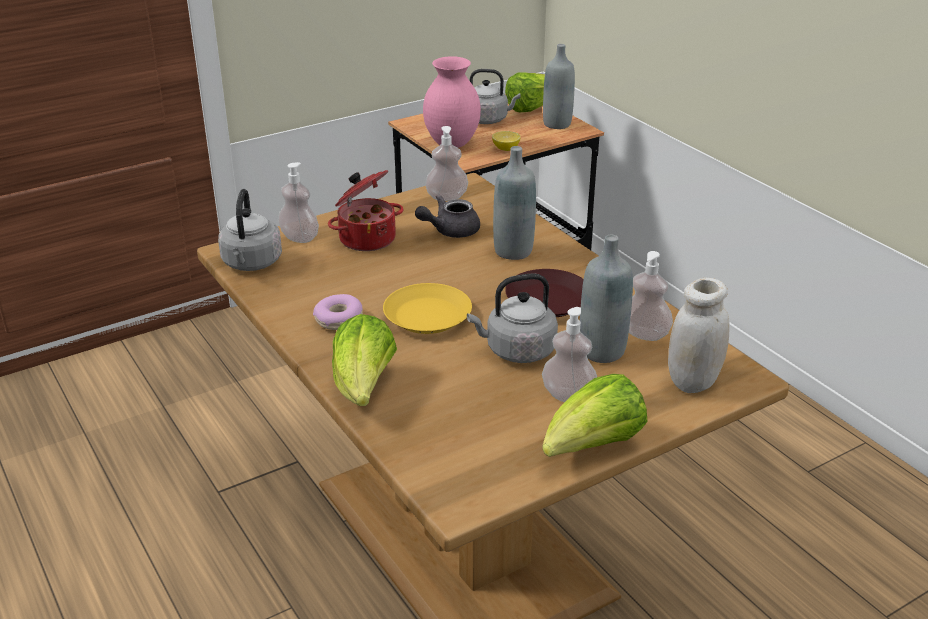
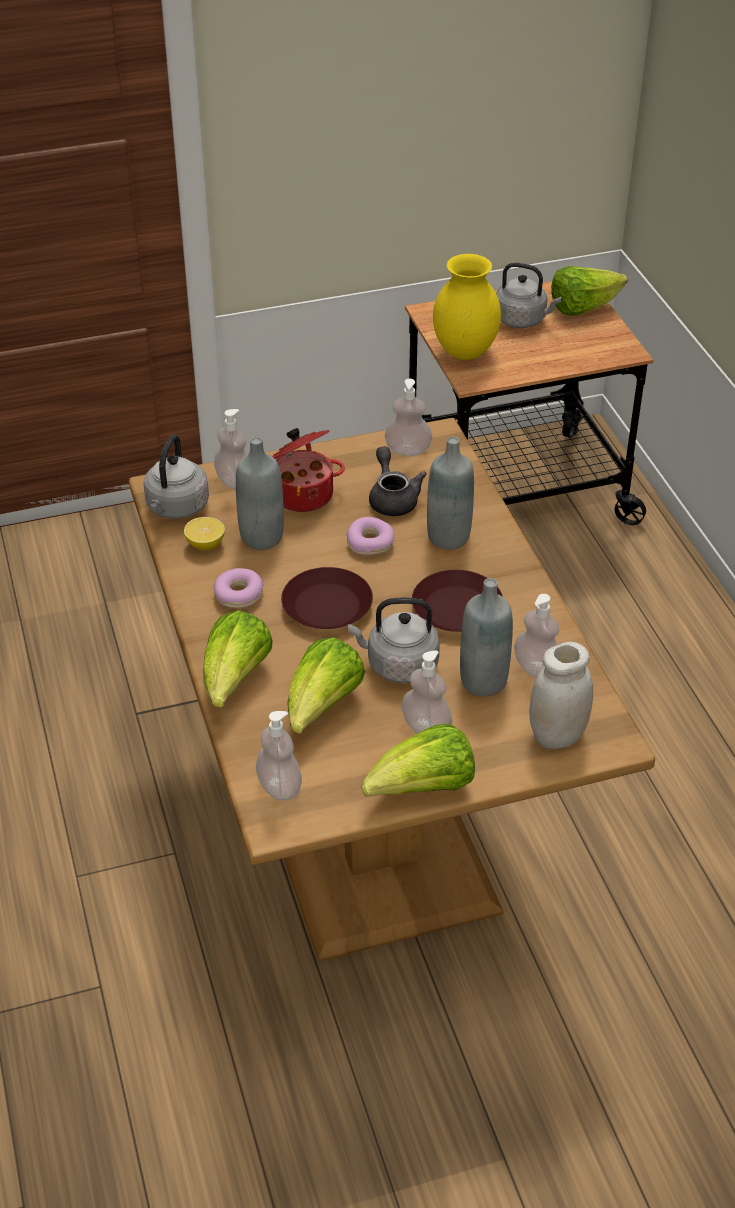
camera: 15 degrees right, 10 degrees up
yellow plate [383,283,472,334] -> brown plate [281,567,373,629]
grey teapot [415,195,480,238] -> grey teapot turned 90 degrees clockwise [369,446,427,516]
pink vase [423,56,481,148] -> yellow vase [433,254,501,360]
lemon [492,131,521,151] -> lemon moved to [184,517,225,550]
grey bottle [543,44,575,129] -> grey bottle moved to [236,437,284,550]
none -> soap dispenser [256,711,302,801]
none -> lettuce [287,637,365,734]
none -> donut [346,517,394,556]

